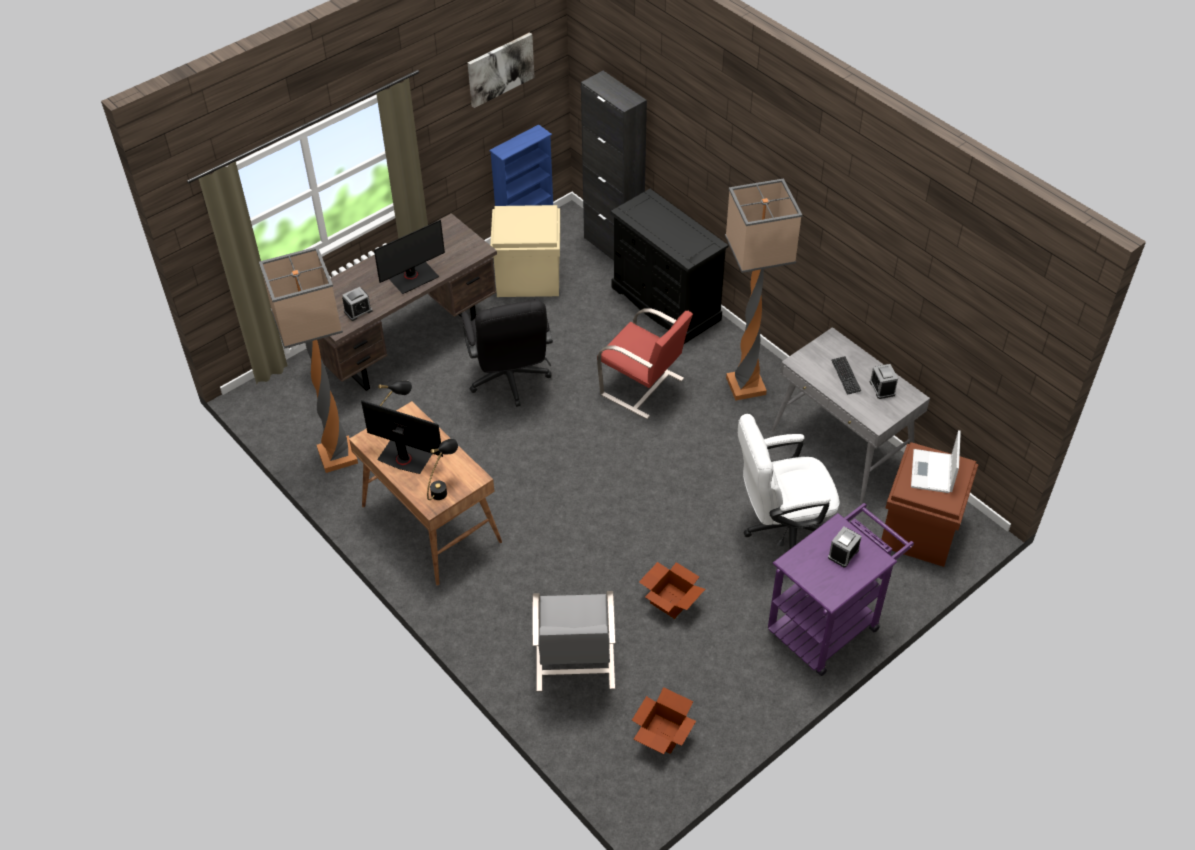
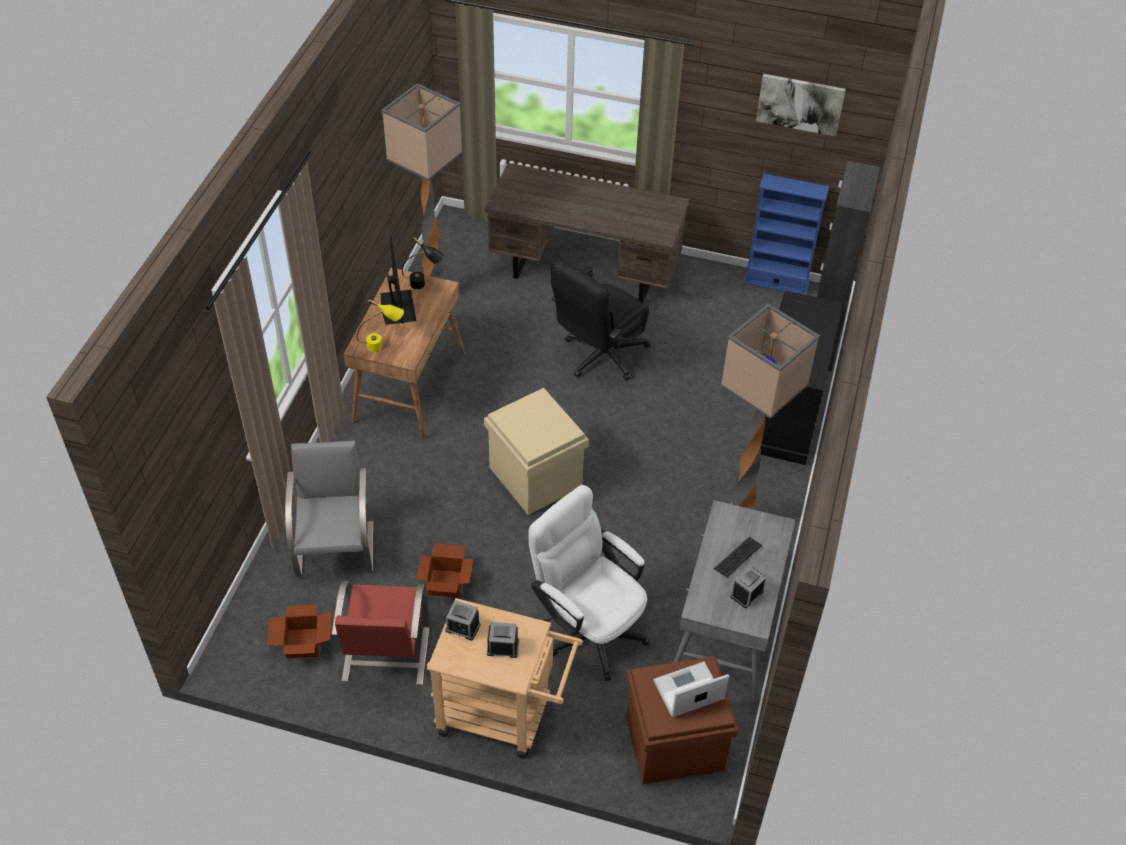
camera: 55 degrees right, 0 degrees up
alarm clock [342,287,373,321] -> alarm clock moved to [445,600,480,641]
monitor [374,220,445,294] -> none
black table lamp [427,438,458,500] -> yellow table lamp [357,299,404,352]
beige storage box [490,205,560,297] -> beige storage box moved to [484,388,589,515]
grey chair [532,591,616,692] -> grey chair turned 120 degrees clockwise [285,441,373,577]
red chair [597,308,693,419] -> red chair moved to [331,581,429,685]
purple cart [768,503,914,676] -> beige cart [427,598,583,759]

